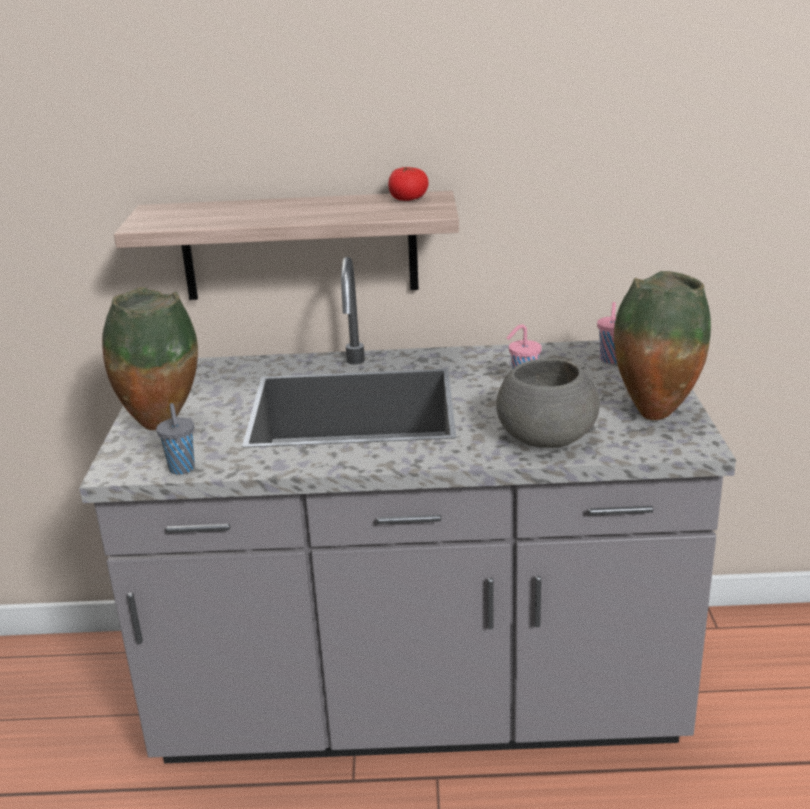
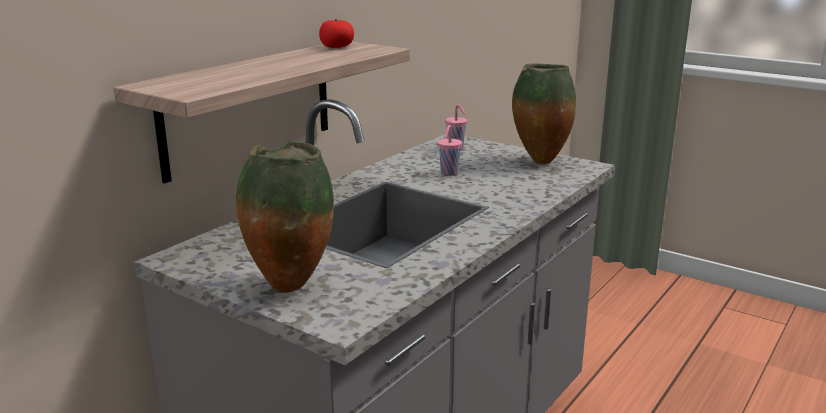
camera: 55 degrees left, 5 degrees down
grey cup [156,403,195,475] -> none
grey bowl [496,358,600,448] -> none

